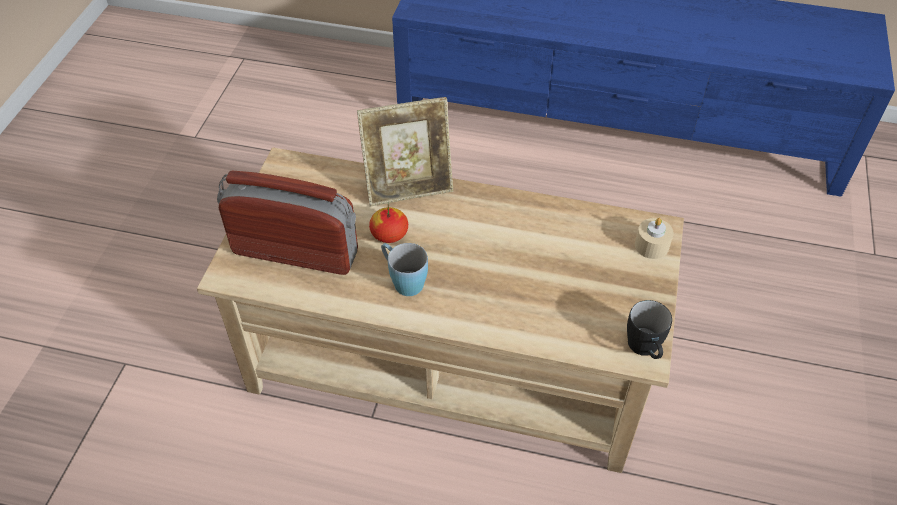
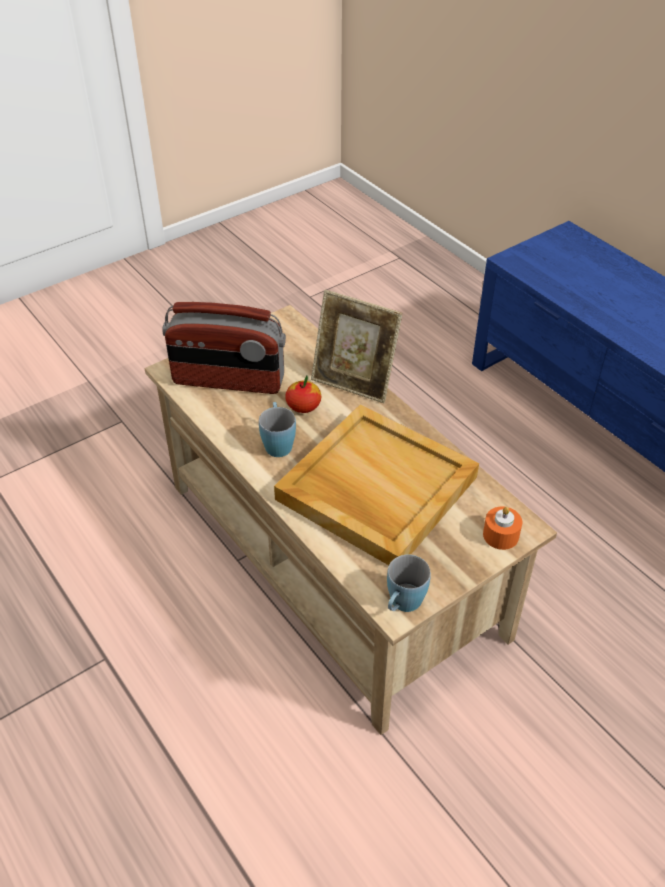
camera: 40 degrees right, 5 degrees down
radio [217,170,358,275] -> radio turned 135 degrees clockwise [162,302,286,394]
black mug [627,300,672,359] -> blue mug [387,555,431,612]
beige candle [635,218,674,259] -> orange candle [483,507,522,550]
none -> beige tray [274,404,479,565]

